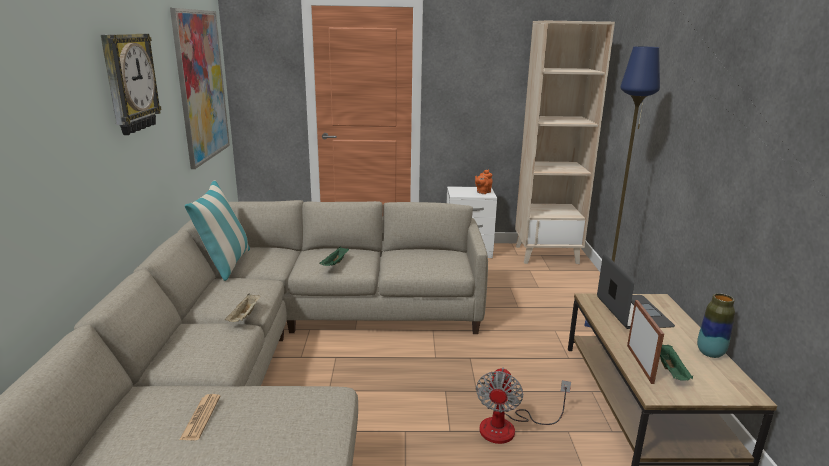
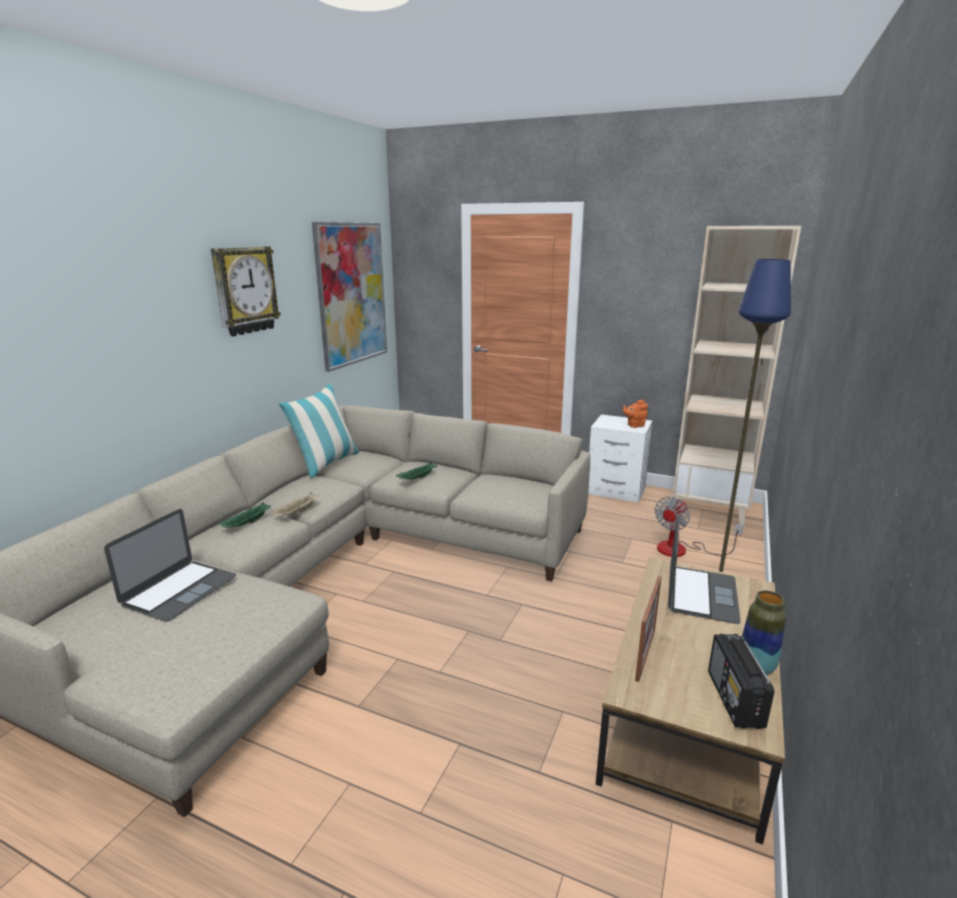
camera: 25 degrees right, 0 degrees up
newspaper [179,394,221,440] -> laptop [104,509,236,622]
fan [476,367,571,444] -> fan moved to [655,497,743,557]
green tray [660,344,693,381] -> green tray moved to [218,502,271,528]
none -> radio [708,634,775,729]

